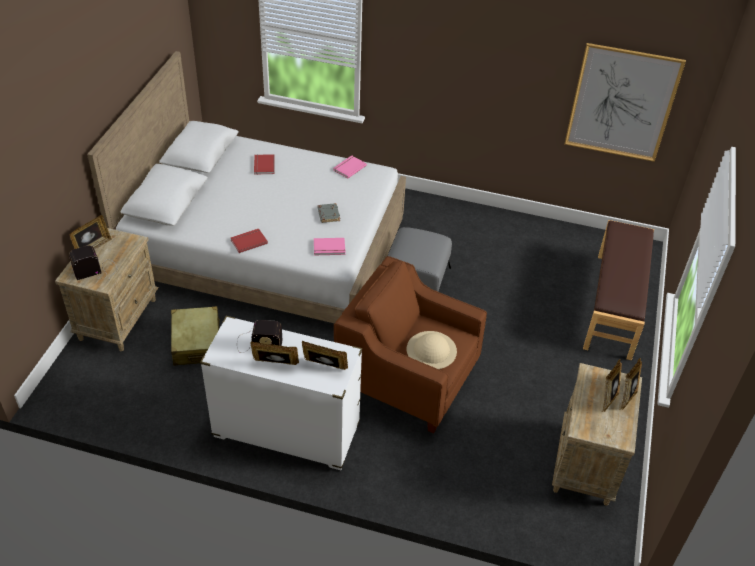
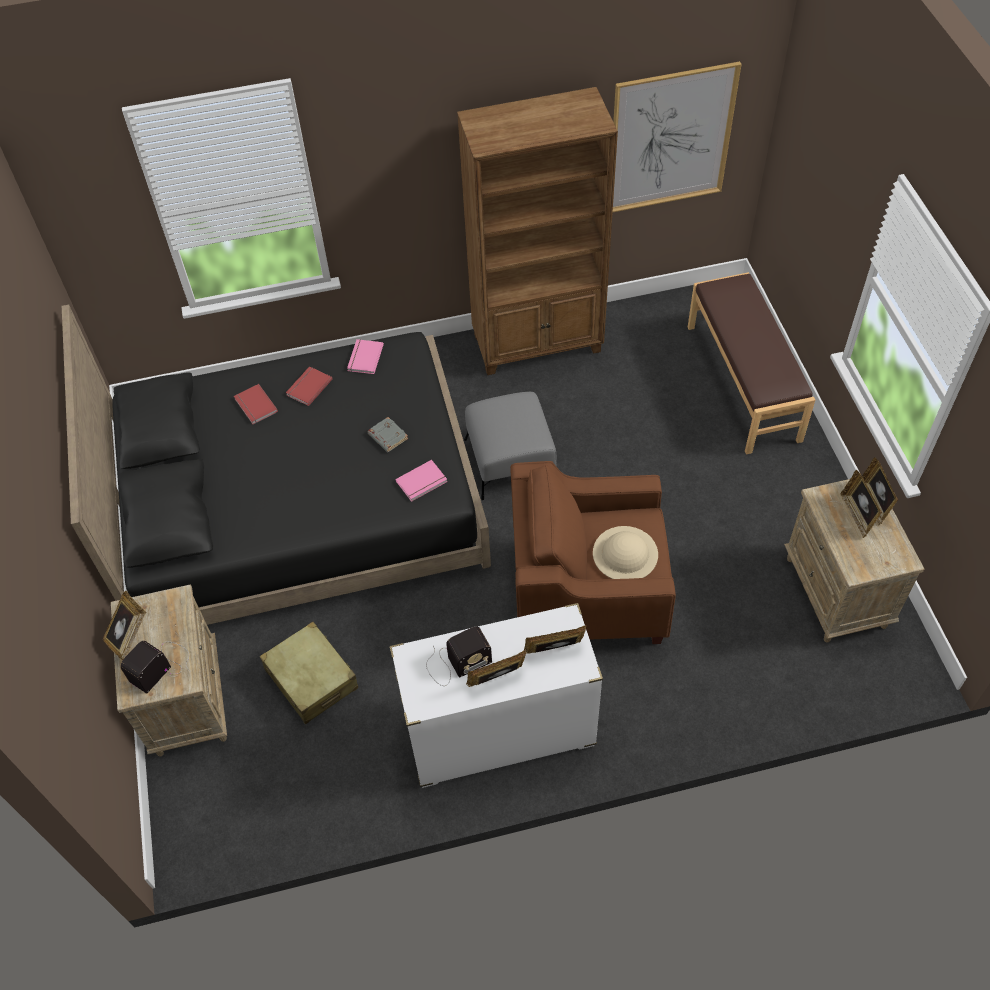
camera: 25 degrees left, 10 degrees up
white bed [87,51,406,323] -> black bed [62,305,491,625]
red book [231,229,268,253] -> red book moved to [286,366,333,406]
none -> brown bookcase [457,87,618,375]

